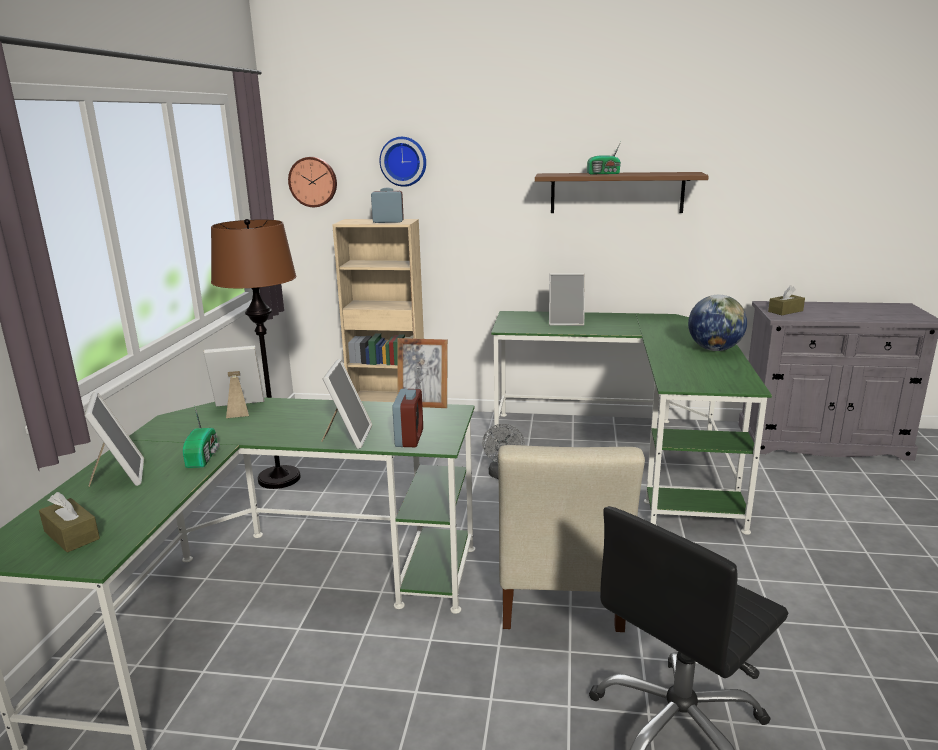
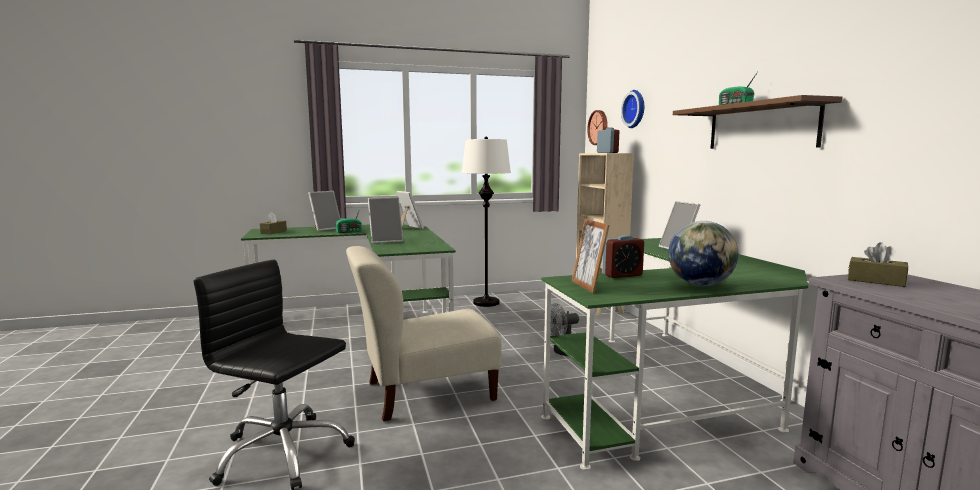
camera: 65 degrees right, 10 degrees down
brown floor lamp [211,219,301,489] -> white floor lamp [461,136,511,307]
alarm clock [392,389,423,447] -> alarm clock moved to [602,235,644,278]
picture frame [397,338,448,408] -> picture frame moved to [572,219,610,293]

